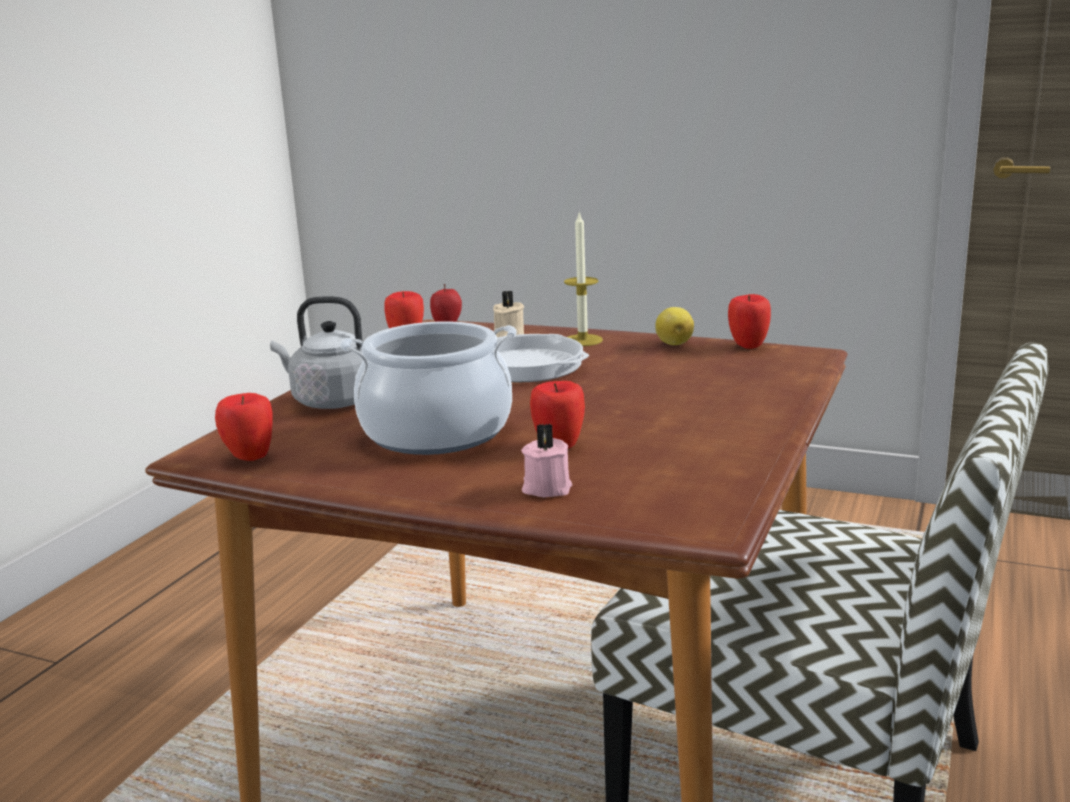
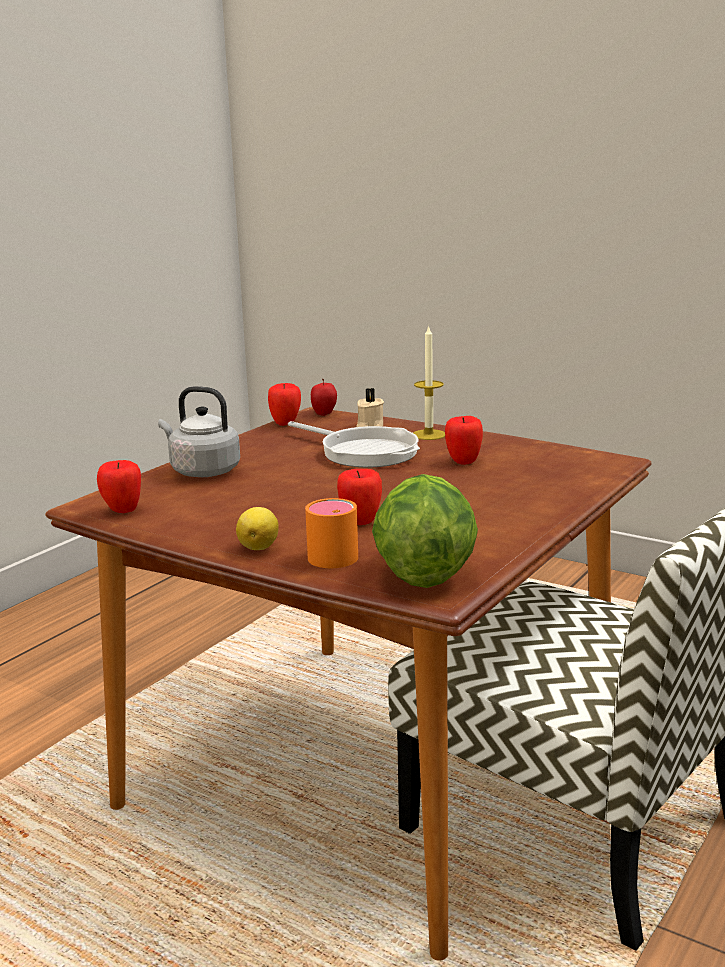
camera: 10 degrees right, 0 degrees up
cooking pot [340,321,517,455] -> none
pink candle [521,423,572,497] -> orange mug [305,498,358,568]
lemon [655,307,694,345] -> lemon moved to [236,507,279,550]
apple [728,294,771,349] -> apple moved to [445,416,483,465]
none -> lettuce [372,474,478,588]

